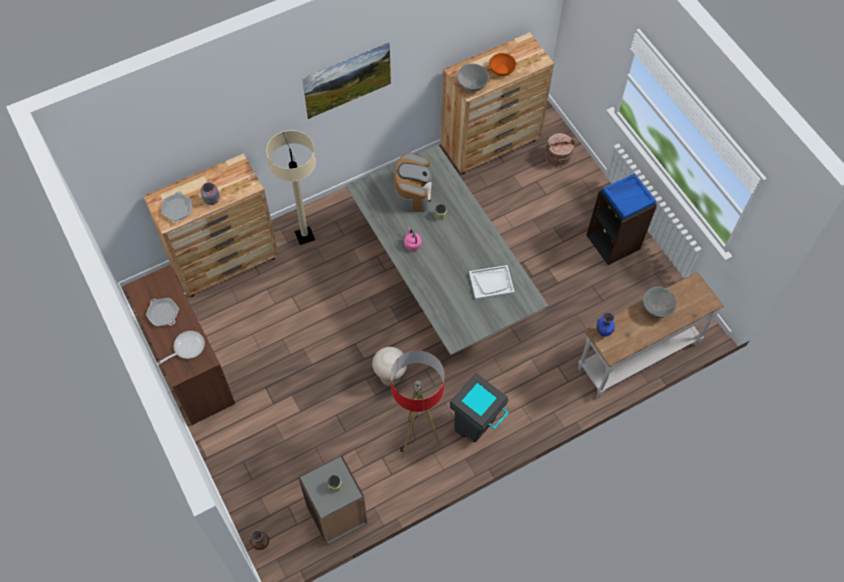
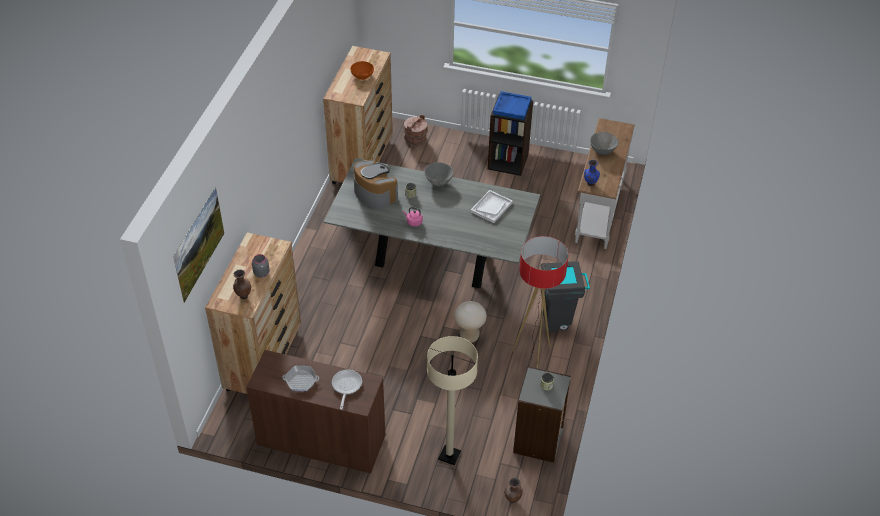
camera: 45 degrees left, 15 degrees down
frying pan [161,191,192,222] -> brown vase [233,270,251,299]
beige floor lamp [266,130,316,245] -> beige floor lamp moved to [427,336,478,465]
picture [302,42,391,119] -> picture moved to [173,187,224,303]
grey bowl [457,64,489,92] -> grey bowl moved to [424,162,453,186]

